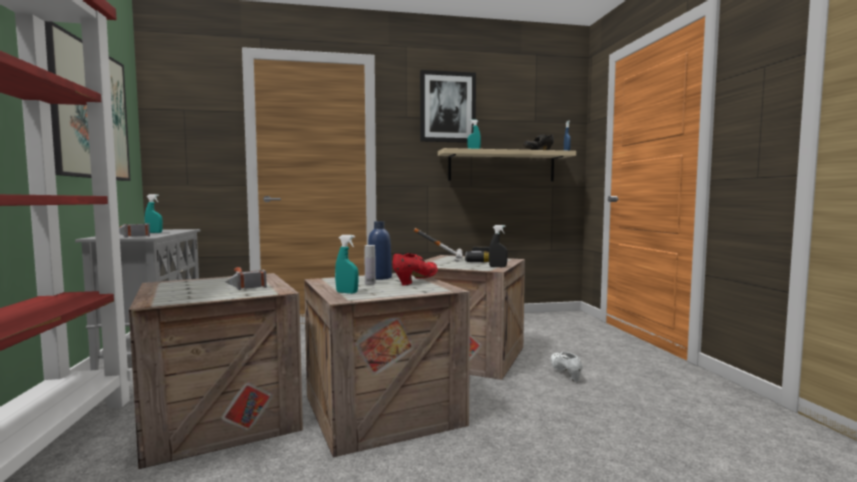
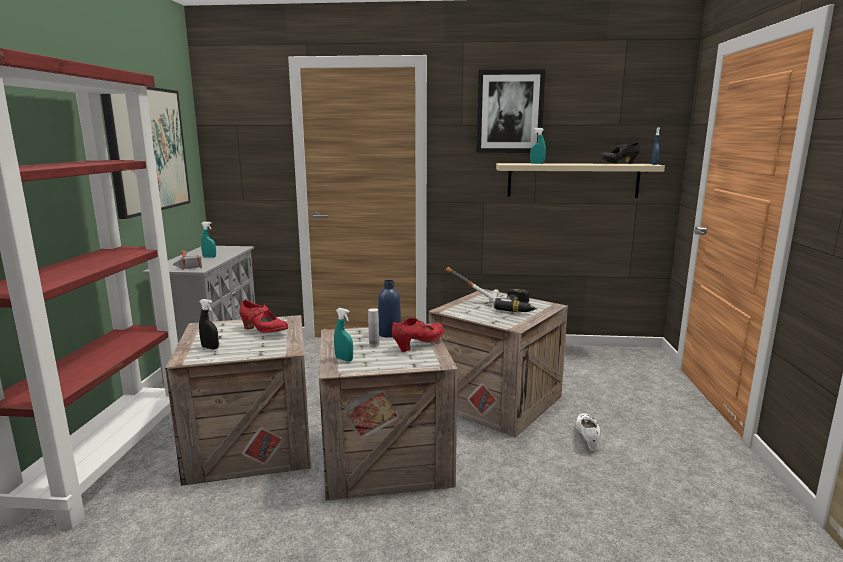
camera: 15 degrees right, 10 degrees up
hammer [225,267,267,290] -> red shoe [239,300,288,332]
black spray bottle [489,225,508,267] -> black spray bottle moved to [199,299,219,350]

